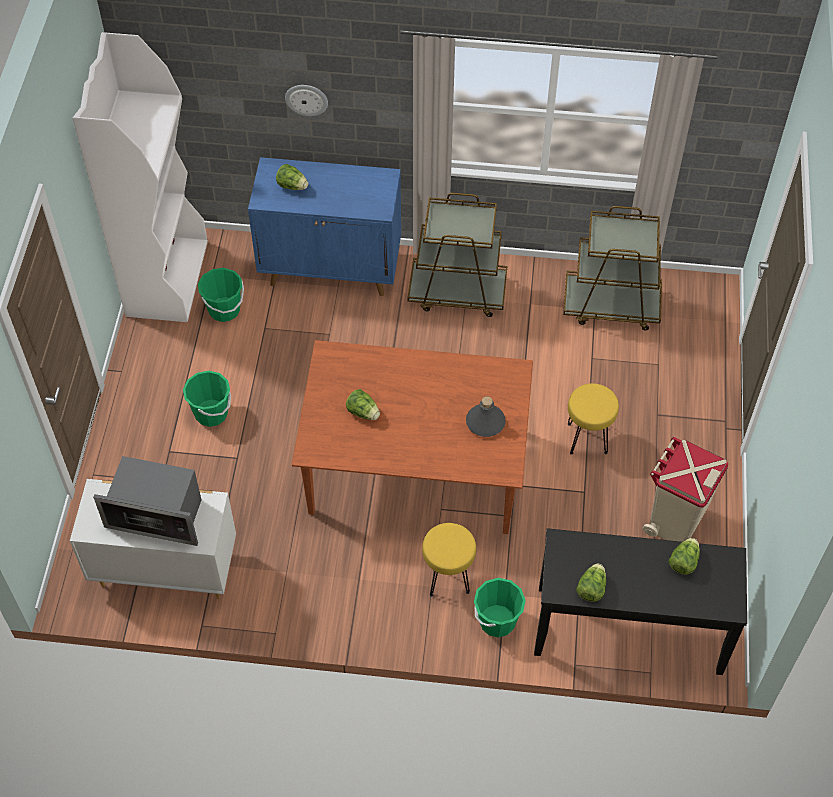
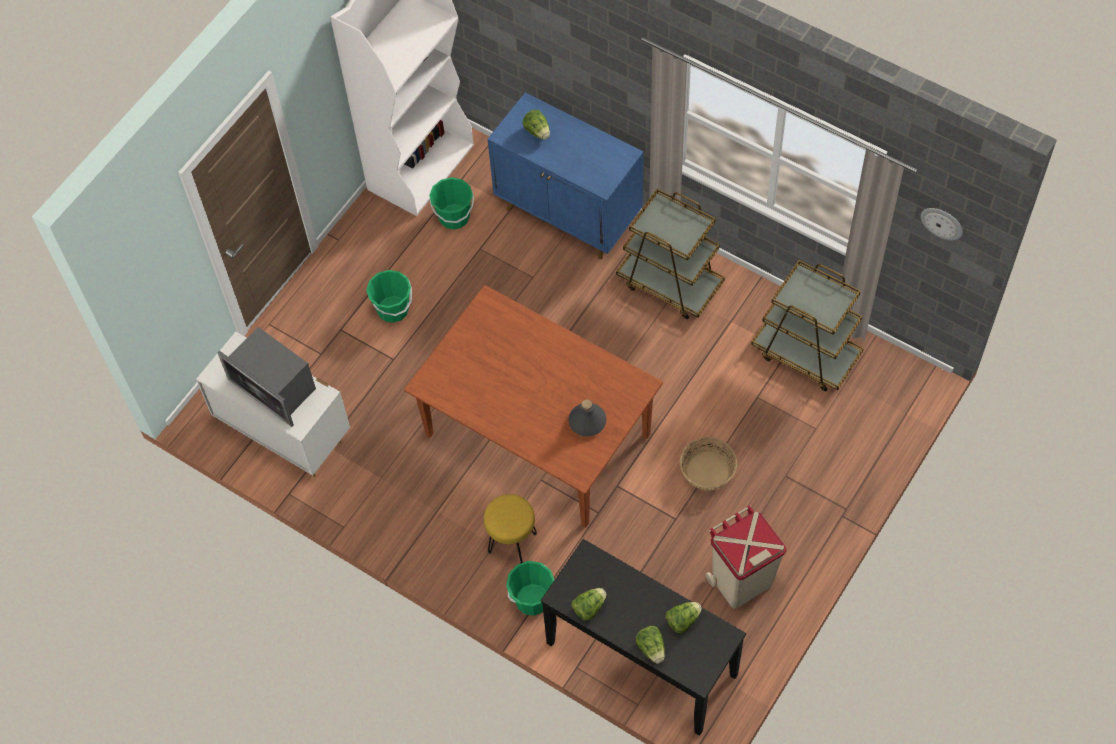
camera: 30 degrees right, 5 degrees up
wall clock [285,85,328,116] -> wall clock moved to [921,208,963,240]
lettuce [346,389,380,420] -> lettuce moved to [636,626,665,664]
yellow stool [568,383,619,455] -> basket [680,437,737,491]

